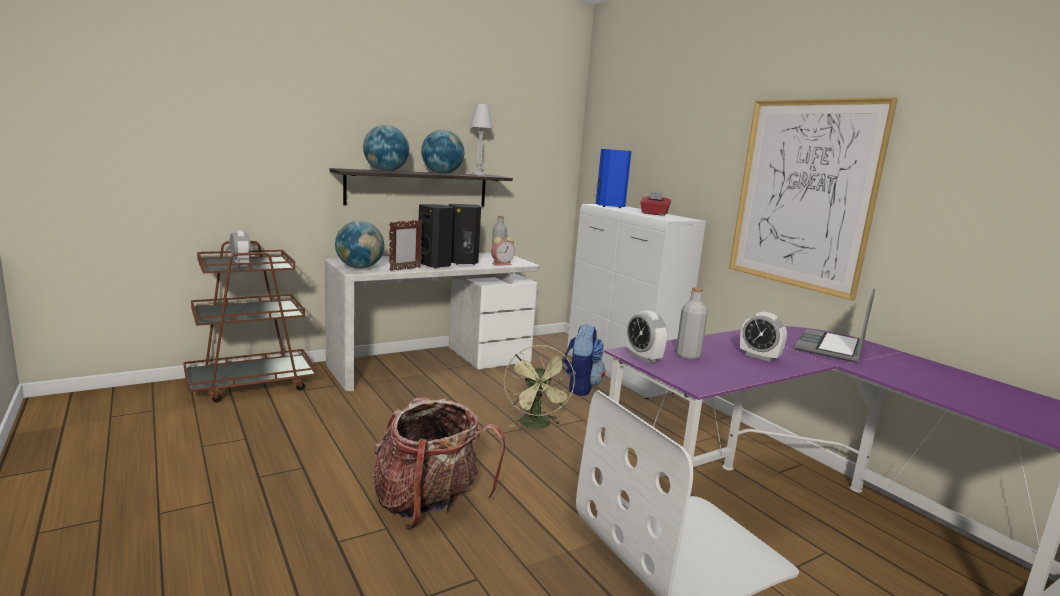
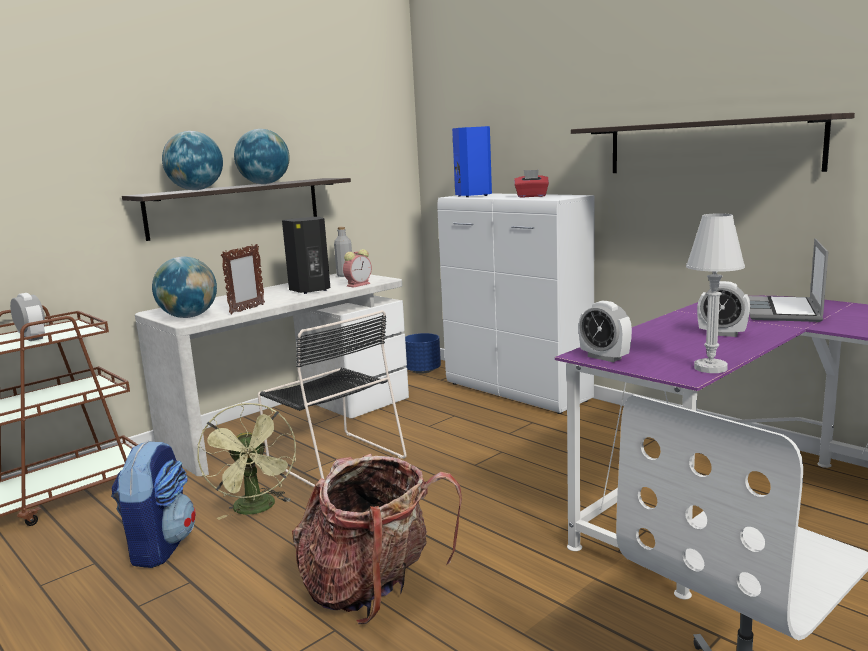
camera: 10 degrees left, 0 degrees up
black speaker [418,204,453,269] -> none
white table lamp [469,104,493,175] -> white table lamp moved to [686,213,745,373]
green fan [504,345,576,428] -> green fan moved to [197,403,296,520]
backpack [562,324,605,396] -> backpack moved to [111,440,196,568]
grey bottle [676,287,708,360] -> none
picture [729,97,898,301] -> shelf [571,113,855,173]
none -> black chair [257,310,407,487]
none -> blue planter [405,333,441,374]

